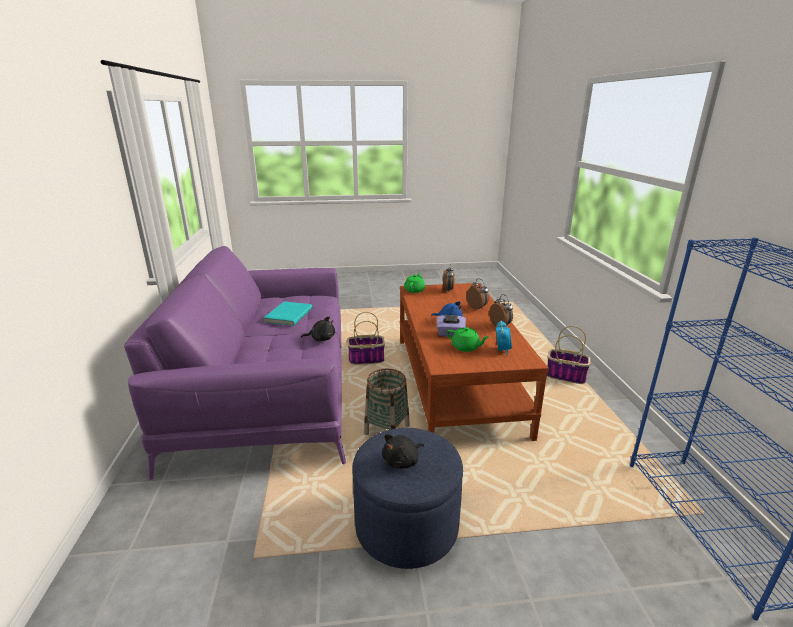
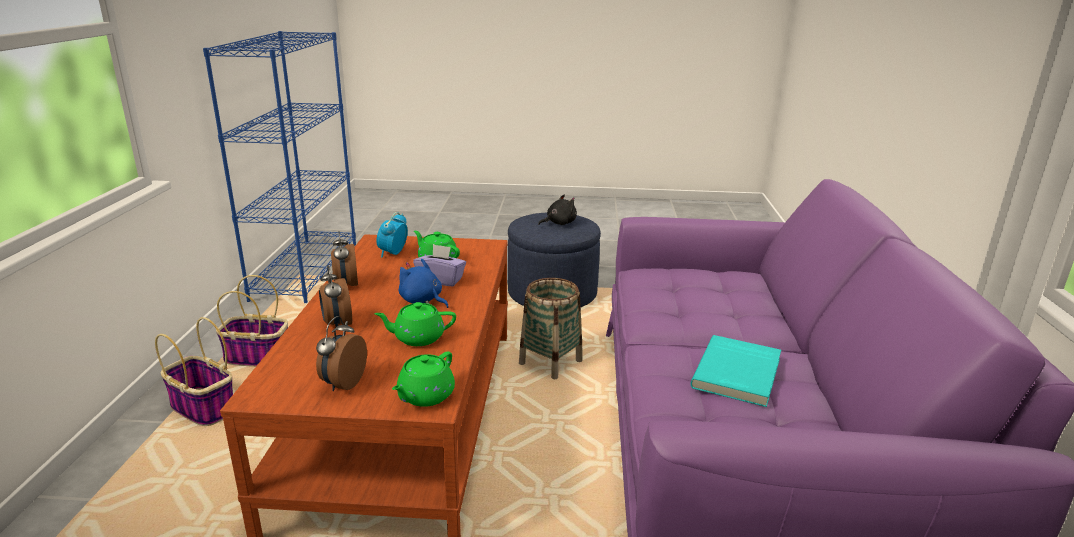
camera: 170 degrees left, 0 degrees up
black plush toy [301,316,335,341] -> none
basket [347,312,385,365] -> basket moved to [216,275,288,367]
none -> green teapot [374,302,456,346]

